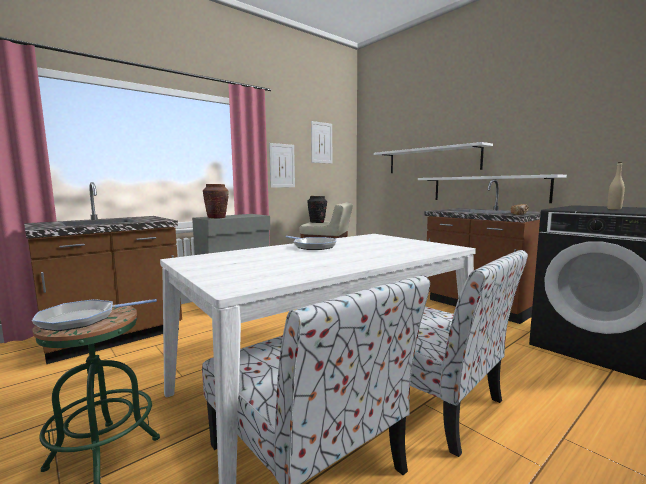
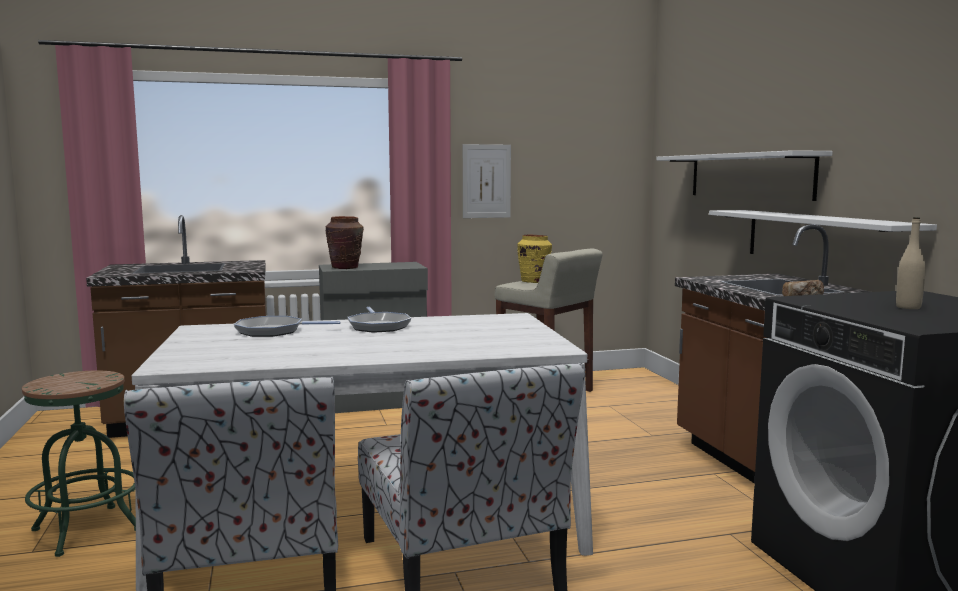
camera: 25 degrees right, 0 degrees up
frying pan [32,299,157,331] -> frying pan moved to [234,316,341,337]
black vase [307,196,327,223] -> yellow vase [517,235,552,283]
picture [311,121,332,164] -> none

